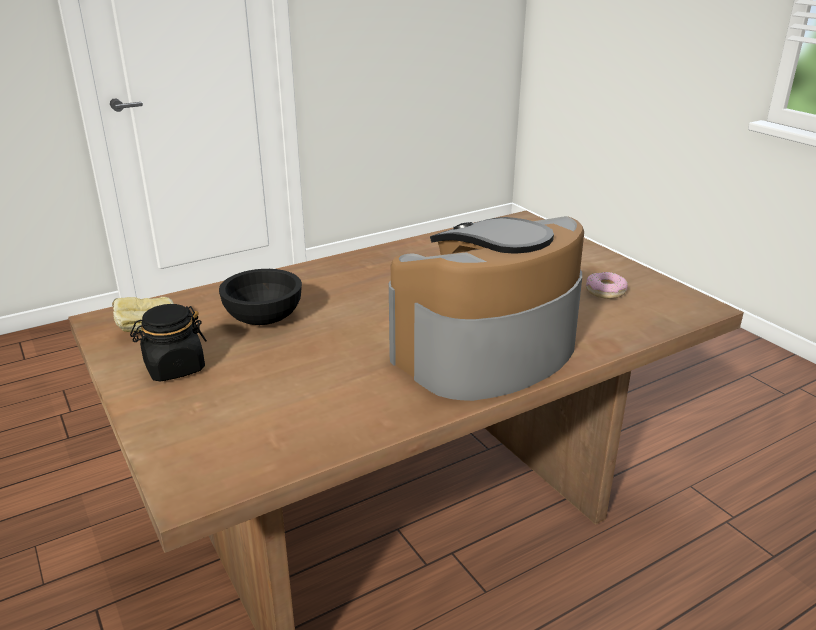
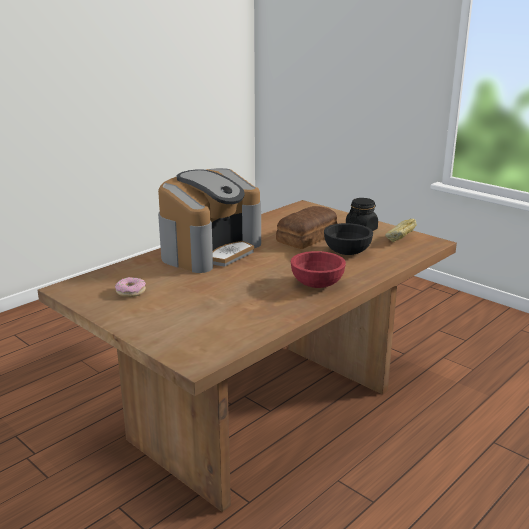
camera: 165 degrees right, 5 degrees down
none -> bread [276,206,337,249]
none -> red bowl [291,251,346,288]

